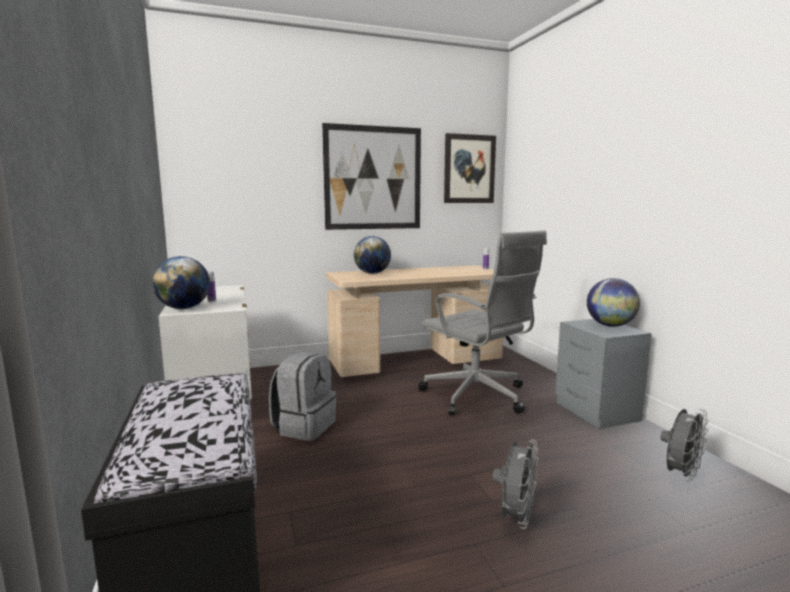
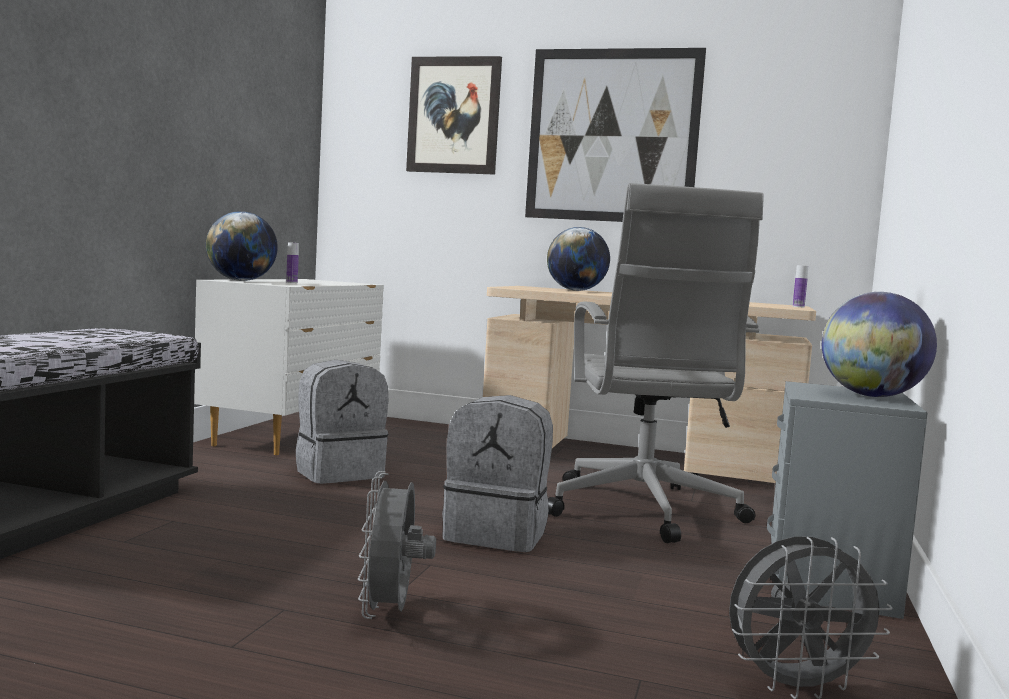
camera: 35 degrees right, 5 degrees down
picture [444,133,496,203] -> picture moved to [406,56,502,175]
grey fan [492,439,538,529] -> grey fan turned 120 degrees clockwise [358,471,436,619]
none -> grey backpack [442,395,553,552]

